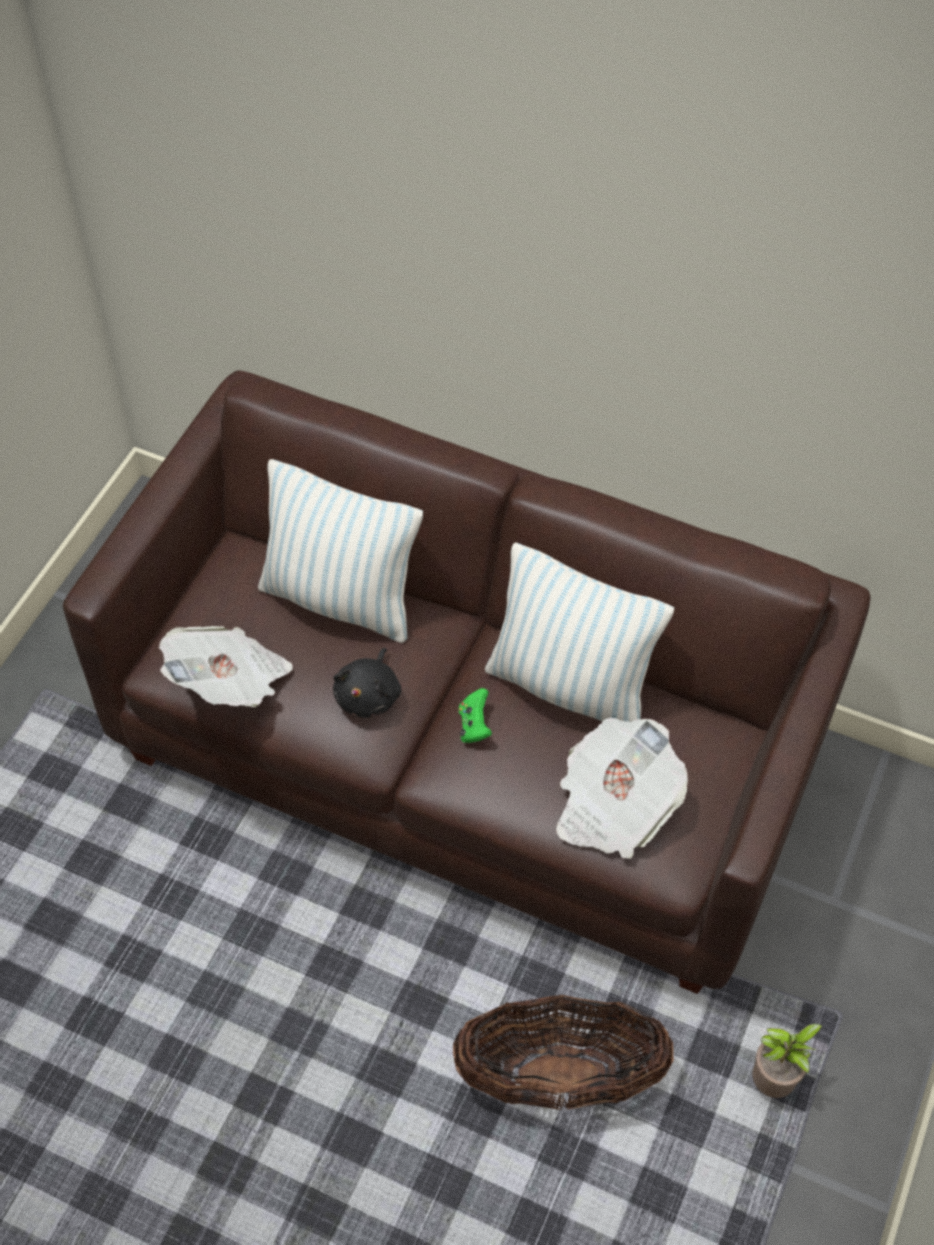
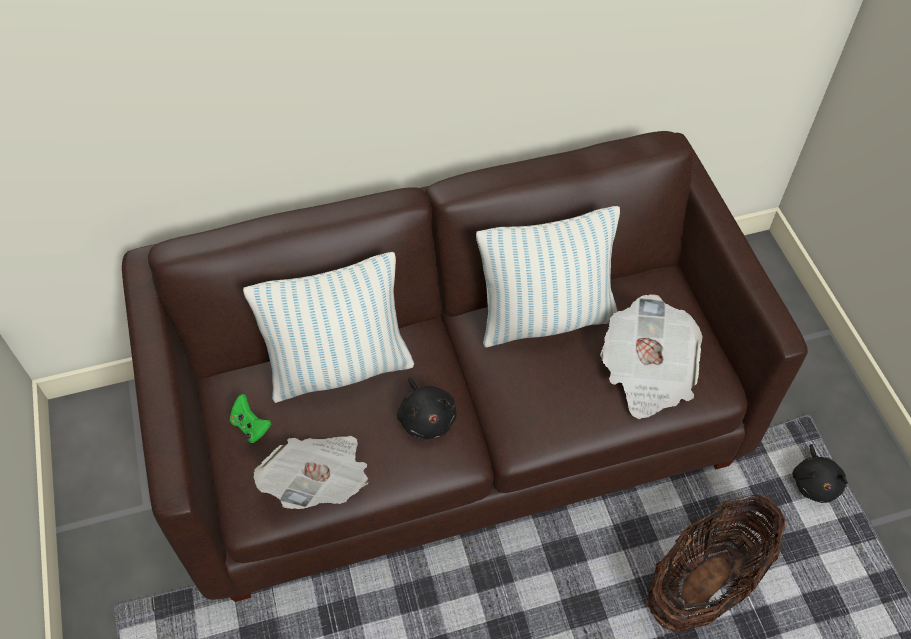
camera: 40 degrees left, 0 degrees up
green game controller [459,688,492,743] -> green game controller moved to [230,394,272,443]
potted plant [752,1023,822,1098] -> black plush toy [792,444,848,503]

